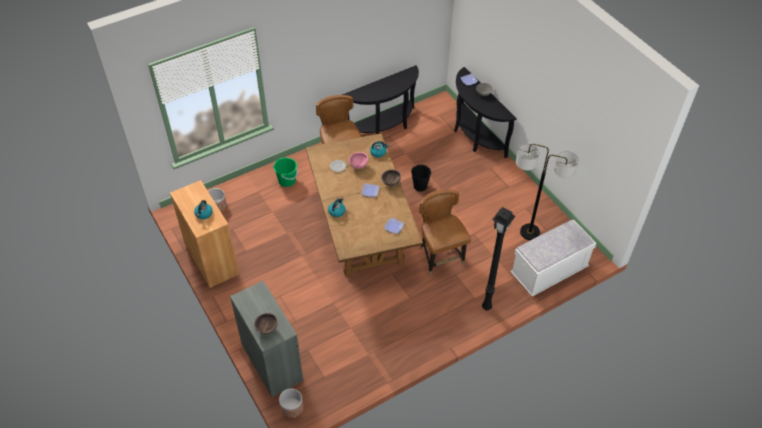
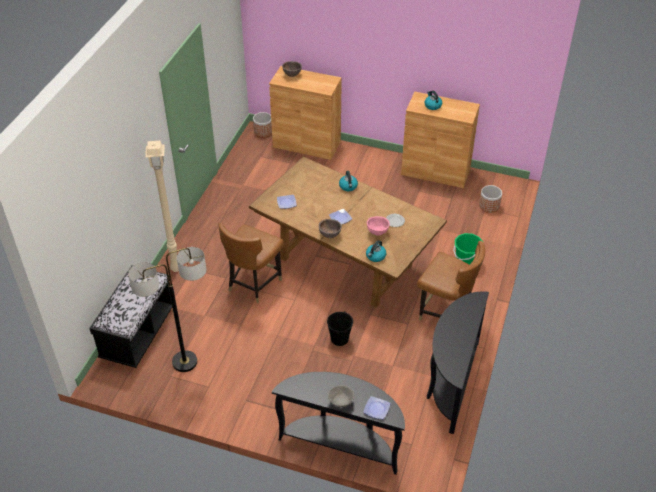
camera: 140 degrees right, 5 degrees down
grey cabinet [230,281,303,397] -> brown cabinet [269,66,342,160]
brown chair [419,190,471,275] -> brown chair turned 90 degrees clockwise [218,223,284,303]
black floor lamp [482,207,515,311] -> beige floor lamp [145,140,179,272]
white bench [511,220,597,296] -> black bench [89,265,172,368]

